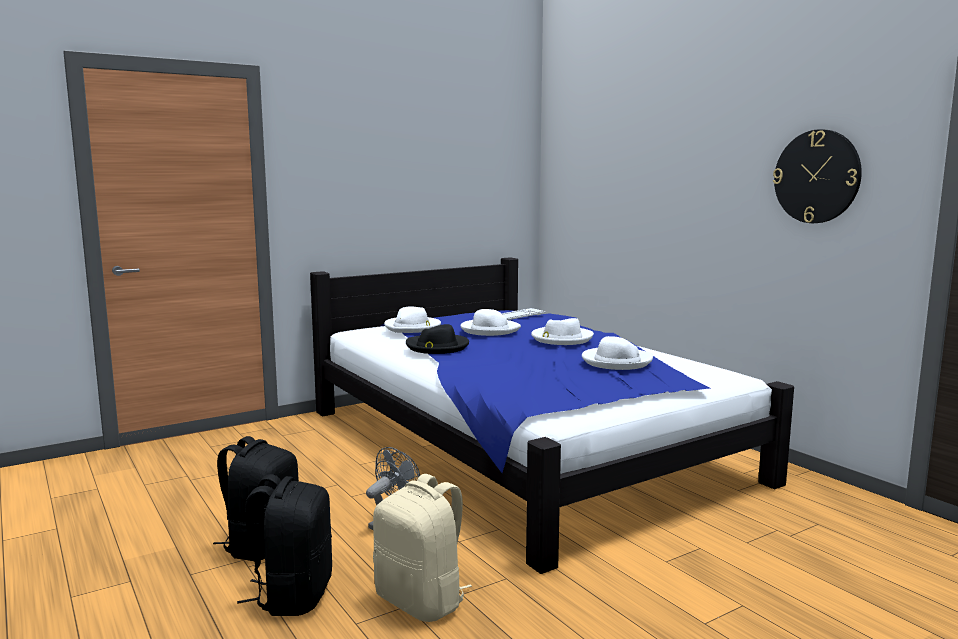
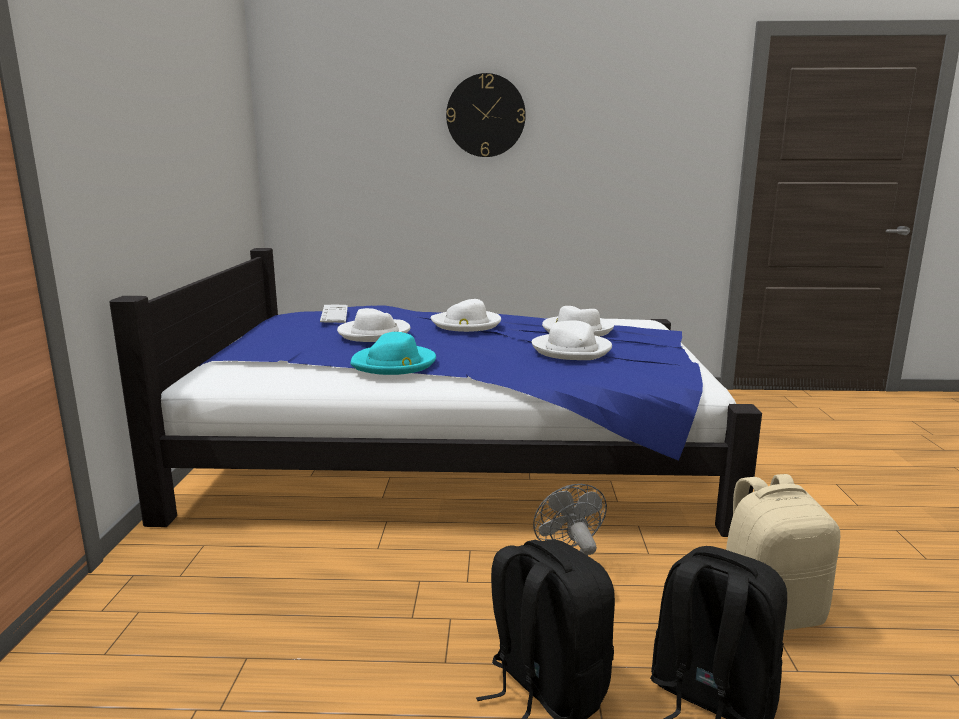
camera: 55 degrees left, 5 degrees up
white hat [384,306,441,333] -> white hat moved to [532,320,612,360]
black hat [406,324,469,354] -> turquoise hat [351,332,436,375]
wall clock [773,129,862,223] -> wall clock moved to [446,73,526,157]

